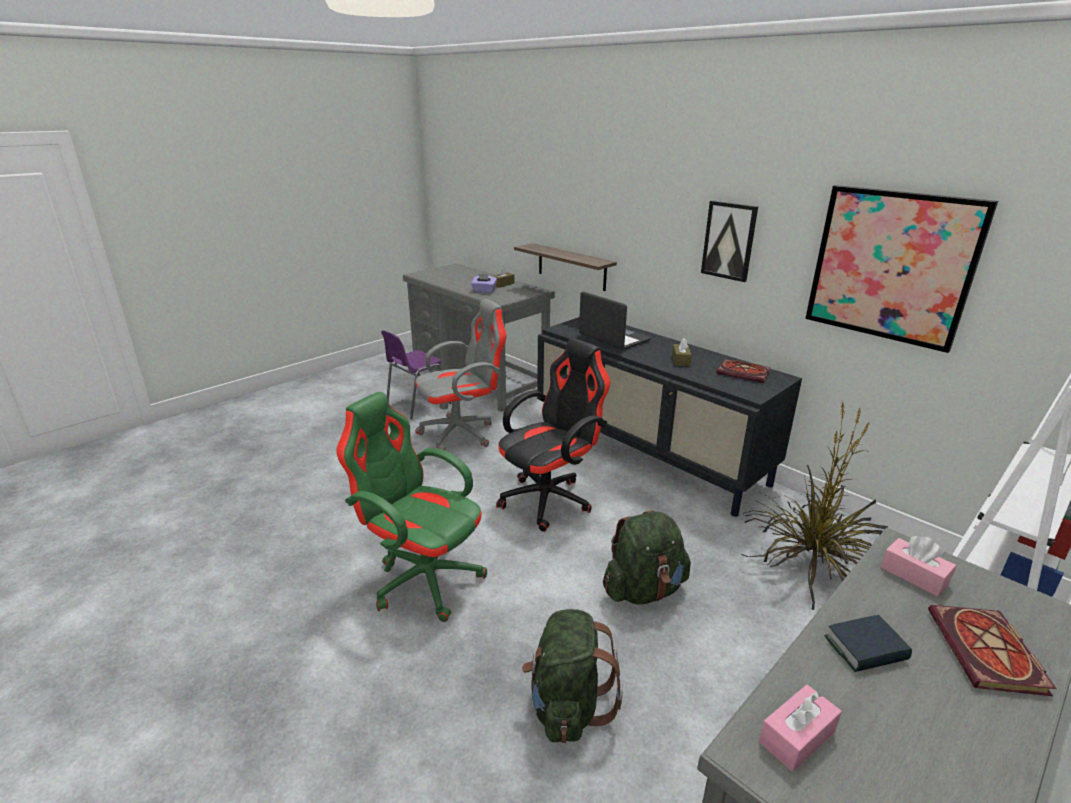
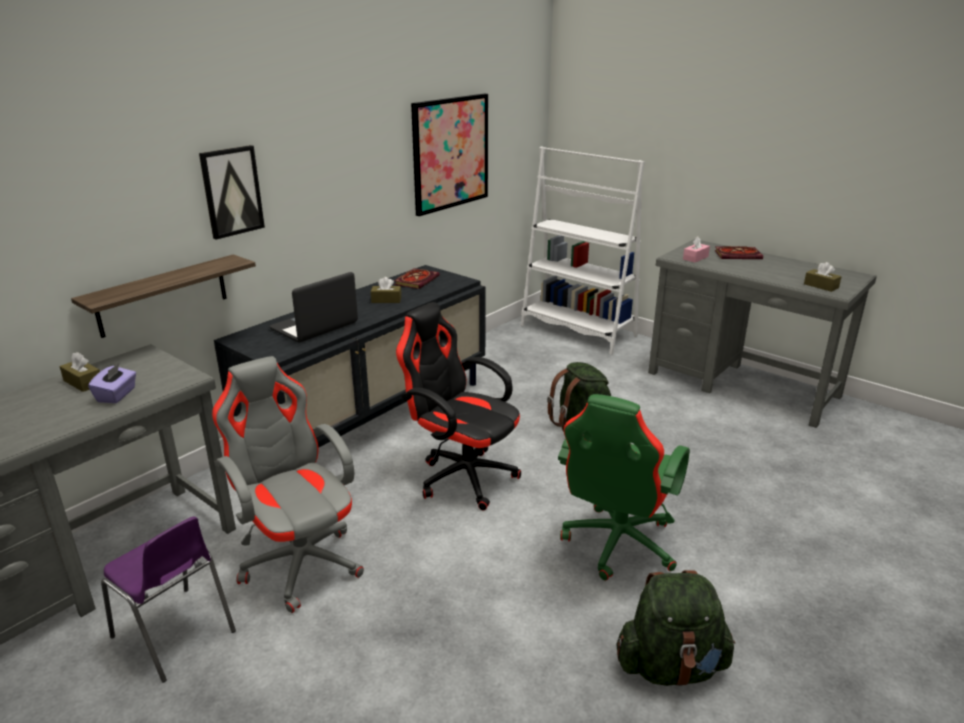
camera: 95 degrees left, 0 degrees up
green backpack [522,609,623,743] -> green backpack moved to [617,570,735,686]
picture [701,201,758,282] -> picture moved to [199,145,265,240]
potted plant [741,401,888,610] -> none
pink tissue box [759,685,842,772] -> brown tissue box [804,262,842,292]
book [824,615,912,672] -> none

